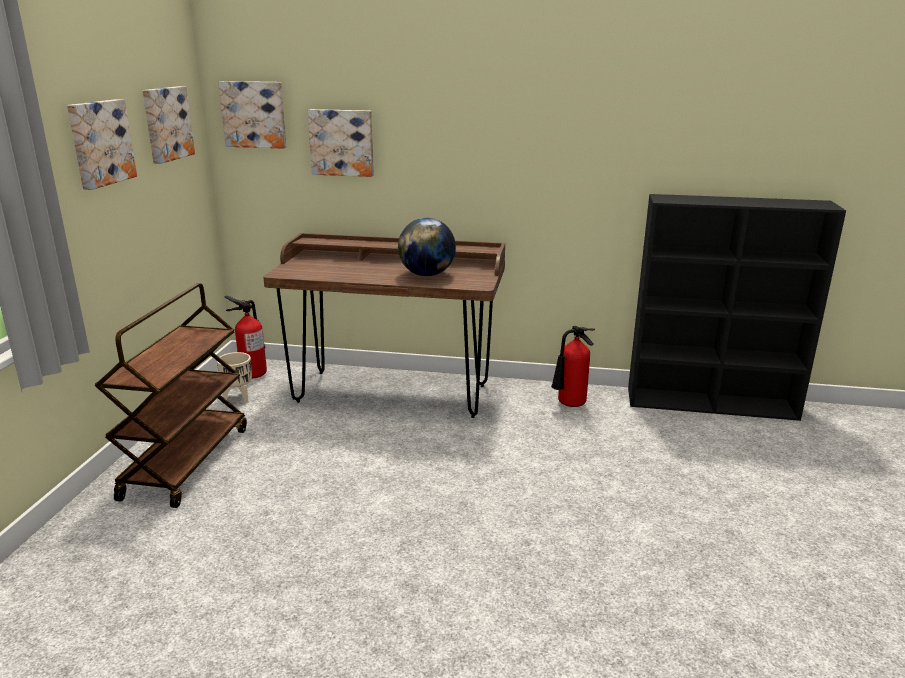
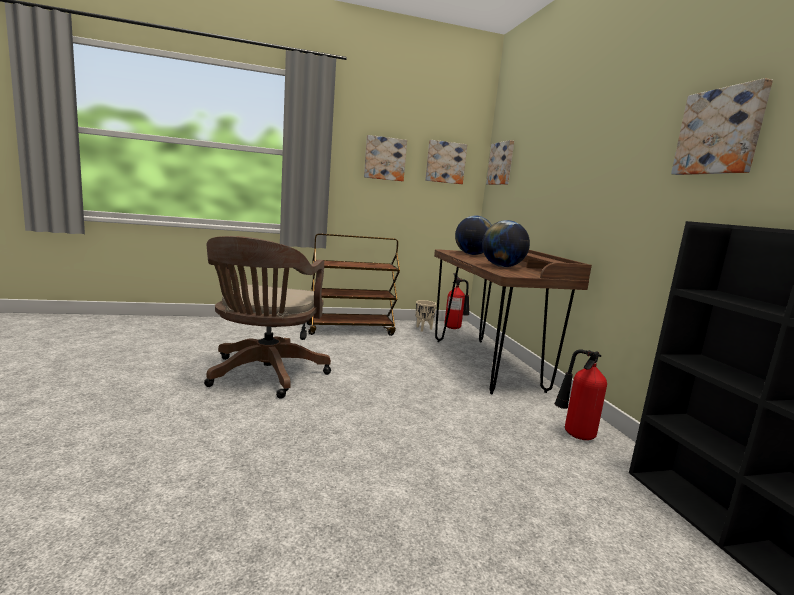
camera: 65 degrees right, 10 degrees down
picture [308,109,374,177] -> picture moved to [671,78,773,175]
none -> brown office chair [204,236,331,399]
none -> globe [455,216,492,255]

